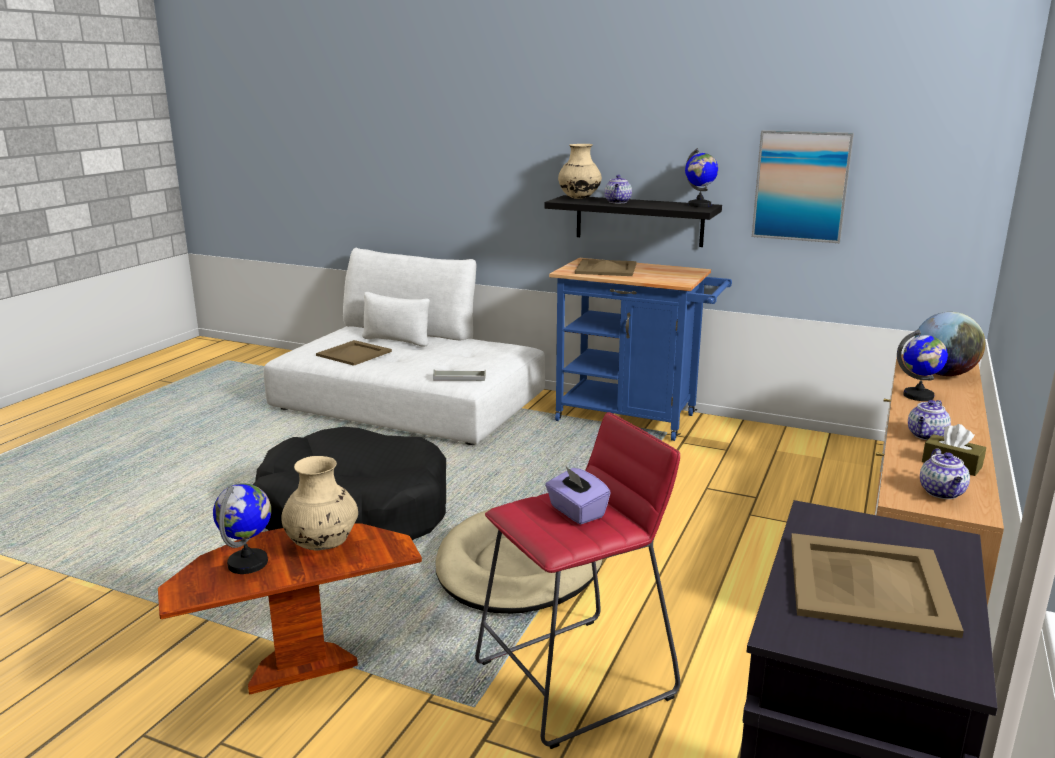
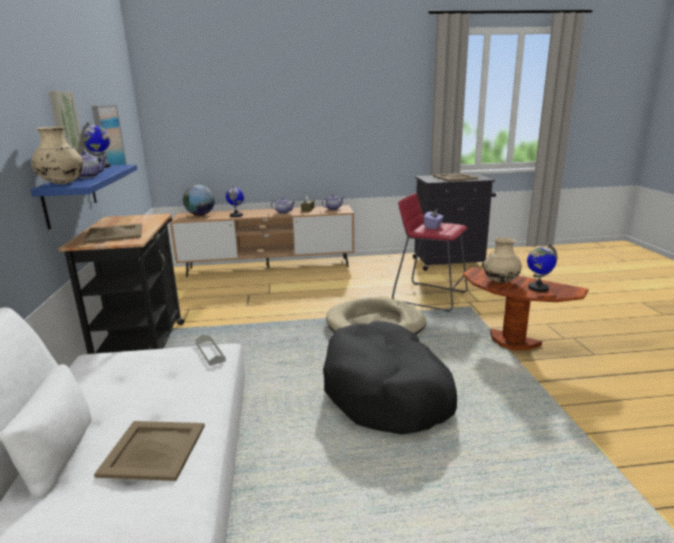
camera: 120 degrees left, 0 degrees up
black shelf [544,195,722,247] -> blue shelf [31,165,137,230]
blue cart [549,258,732,441] -> black cart [58,214,184,354]
none -> picture [48,91,84,155]

